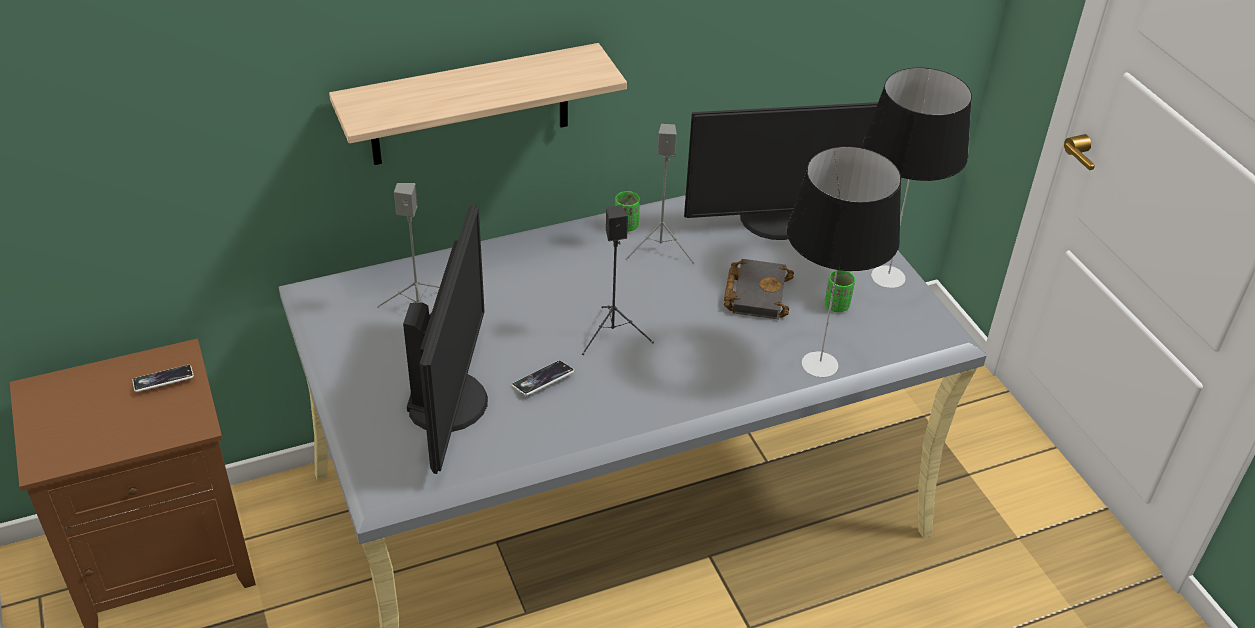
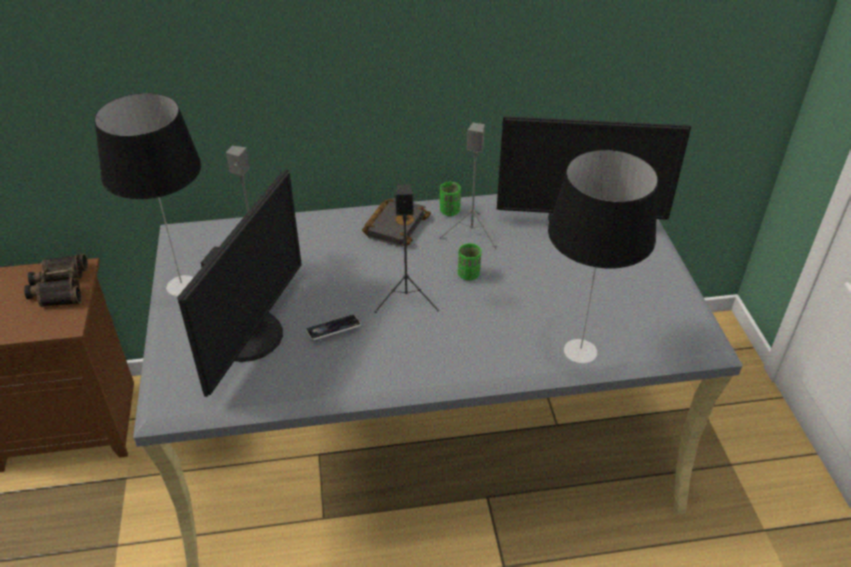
camera: 15 degrees right, 0 degrees up
phone [132,365,194,392] -> binoculars [24,253,88,307]
shelf [329,43,627,165] -> none
black book [724,259,794,319] -> black book moved to [362,198,431,247]
green cup [825,270,855,312] -> green cup moved to [458,243,481,280]
table lamp [863,68,972,288] -> table lamp moved to [94,93,201,296]

